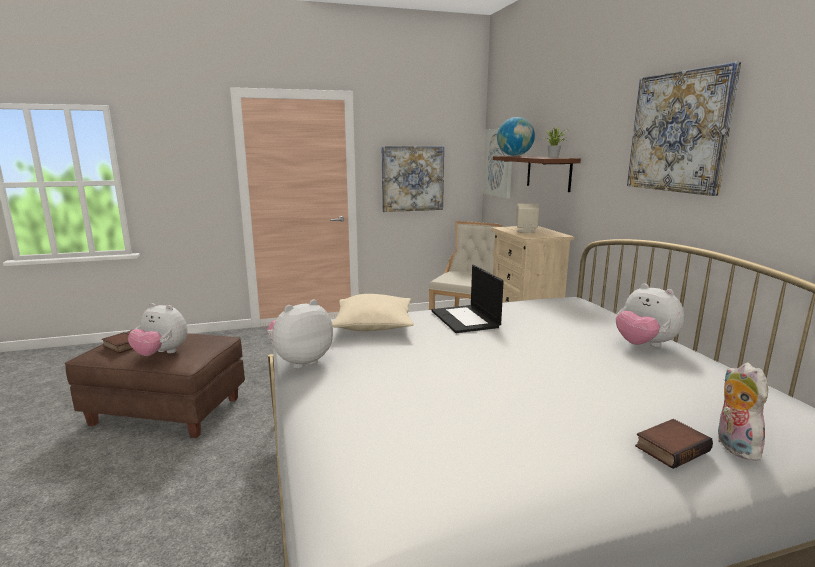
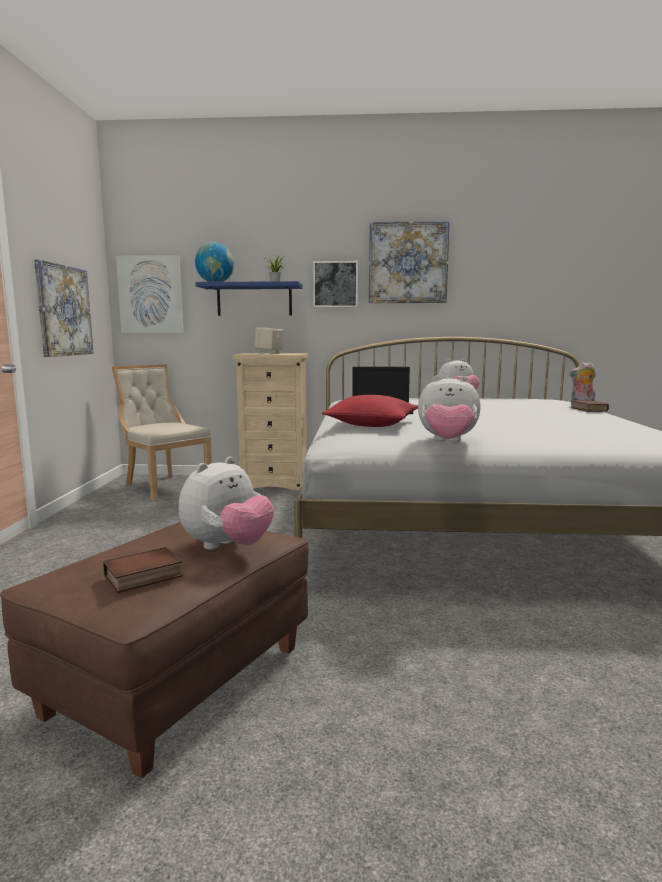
camera: 70 degrees left, 5 degrees down
plush toy [267,299,333,369] -> plush toy turned 60 degrees counterclockwise [418,376,481,442]
beige pillow [332,294,414,331] -> red pillow [322,395,418,427]
brown shelf [493,156,581,192] -> blue shelf [195,281,303,316]
none -> picture [313,261,358,307]

